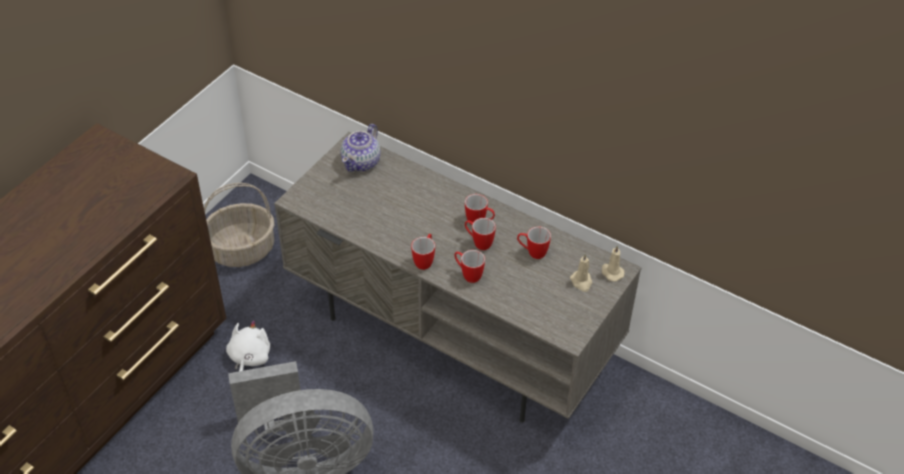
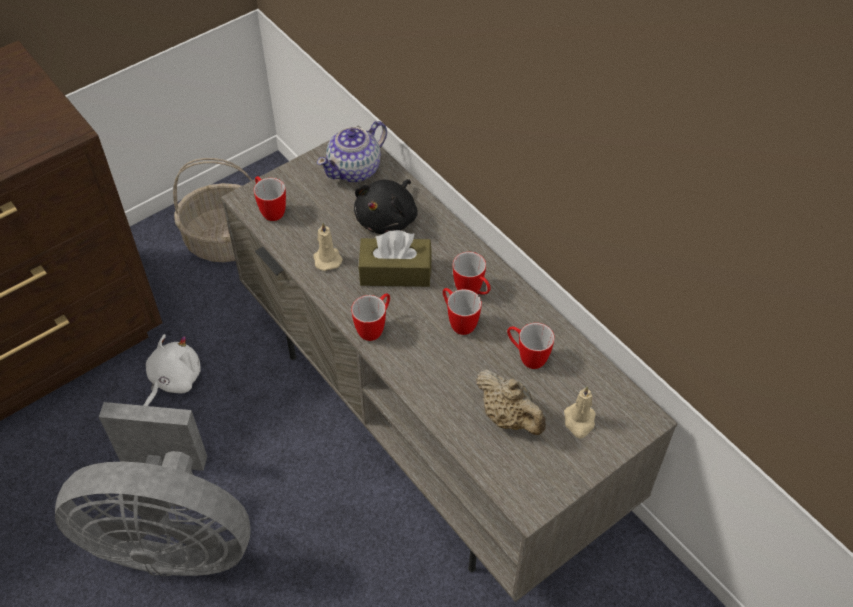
camera: 20 degrees right, 5 degrees up
mug [454,250,485,283] -> mug moved to [254,176,286,221]
beige candle [602,246,625,281] -> beige candle moved to [313,223,343,271]
none -> black plush toy [354,179,418,234]
none -> brown tissue box [358,230,432,287]
none -> beige teapot [476,370,546,435]

